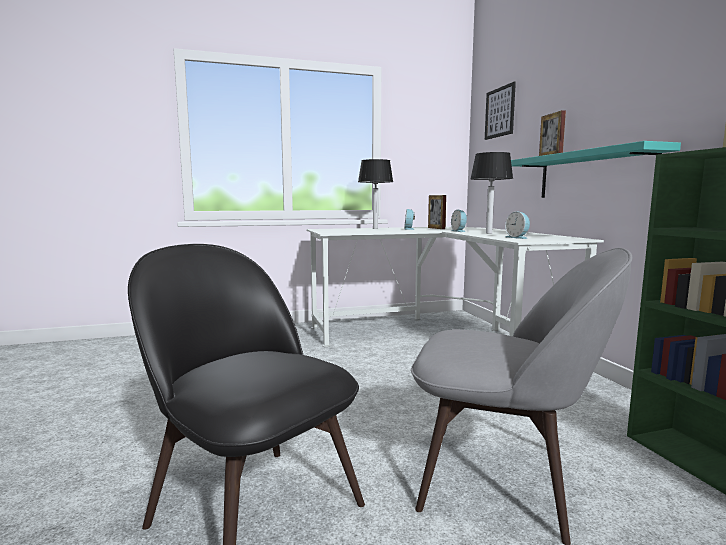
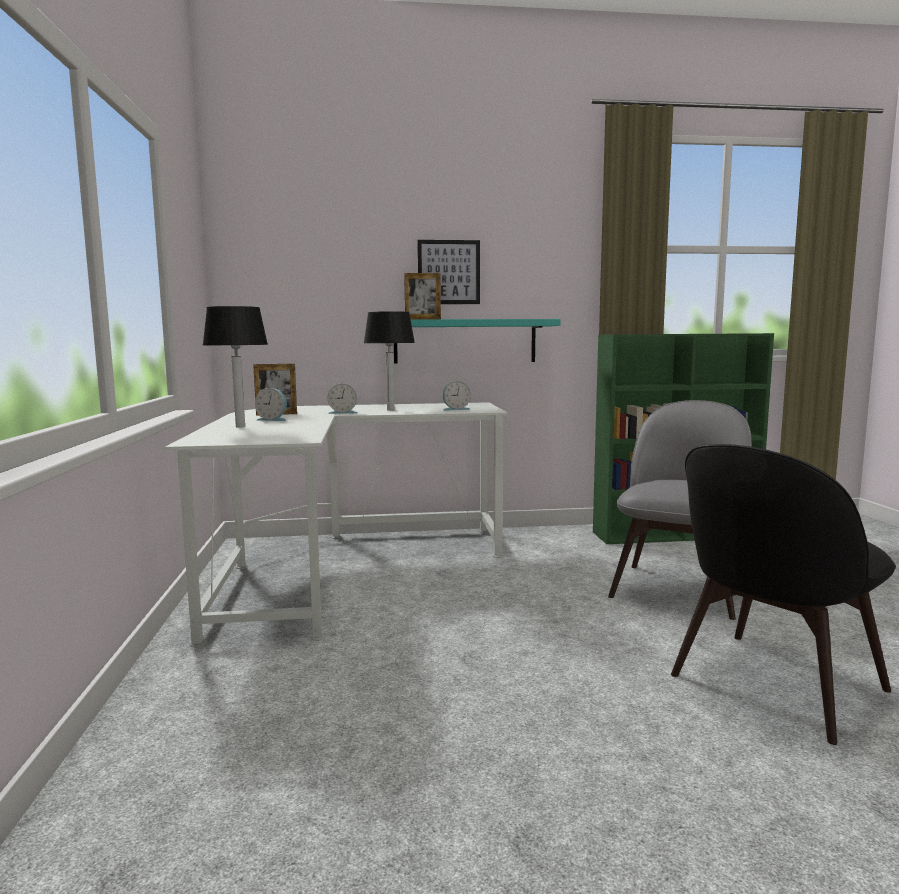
camera: 80 degrees left, 0 degrees up
picture [485,82,516,140] -> picture moved to [417,240,480,304]

